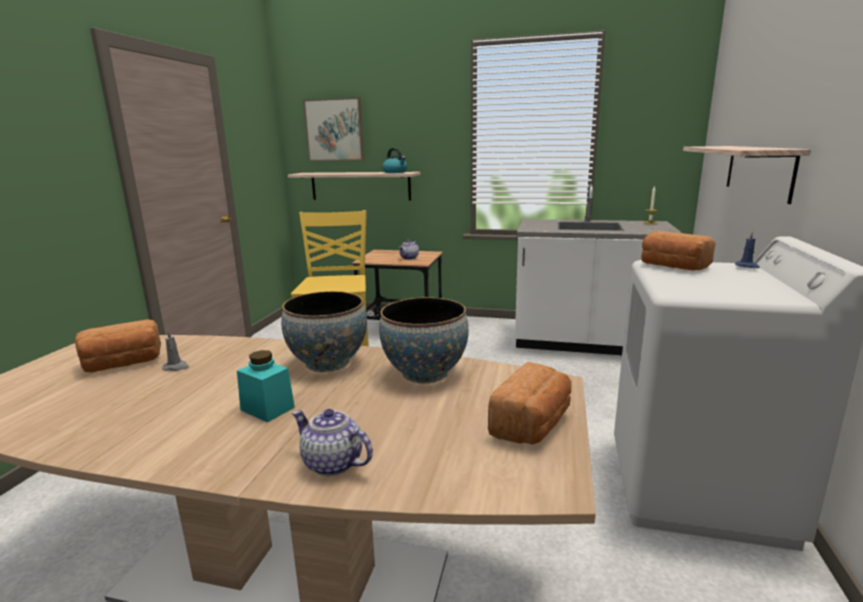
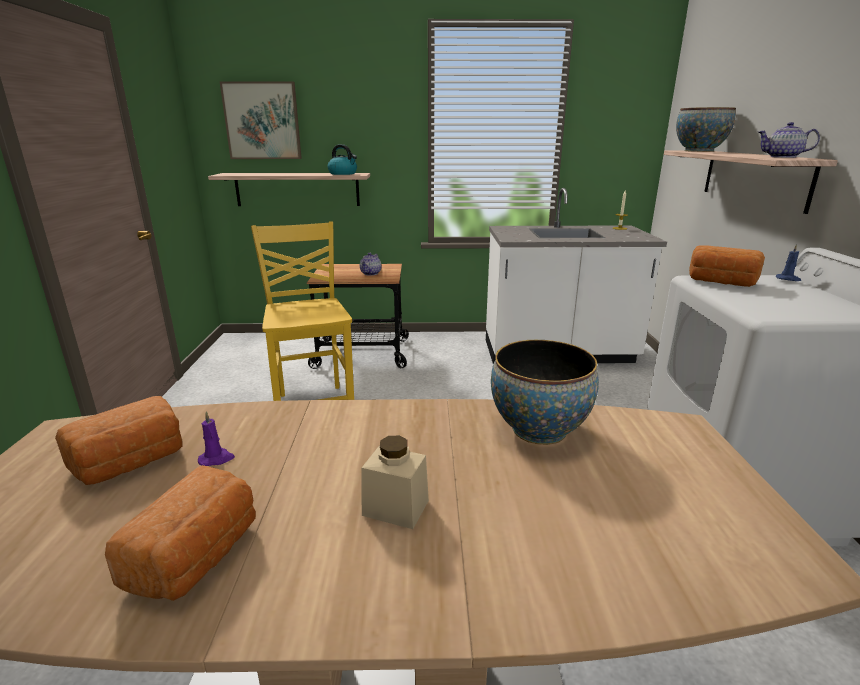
camera: 15 degrees left, 5 degrees up
grey candle [162,329,189,371] -> purple candle [198,411,235,466]
turquoise jar [237,350,295,423] -> beige jar [361,436,429,529]
bowl [281,291,367,372] -> bowl moved to [676,107,736,152]
teapot [292,409,373,476] -> teapot moved to [758,122,820,158]
bread [488,362,571,445] -> bread moved to [105,465,256,601]

